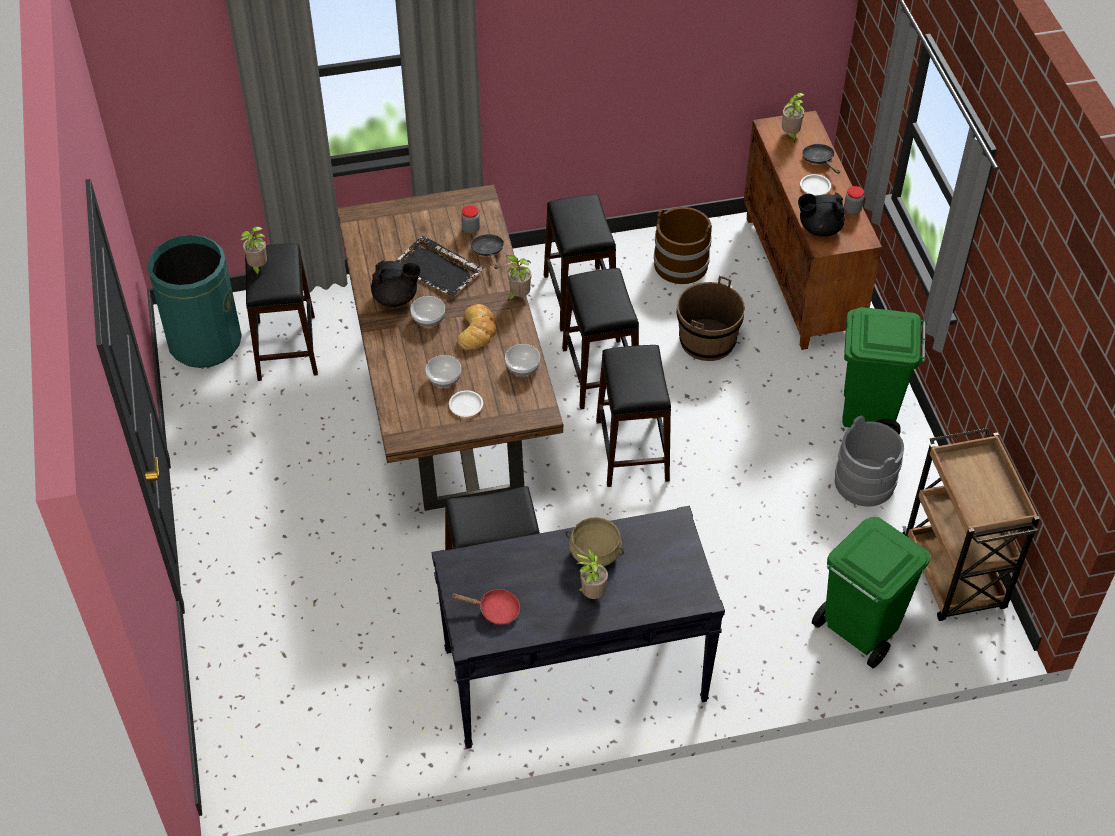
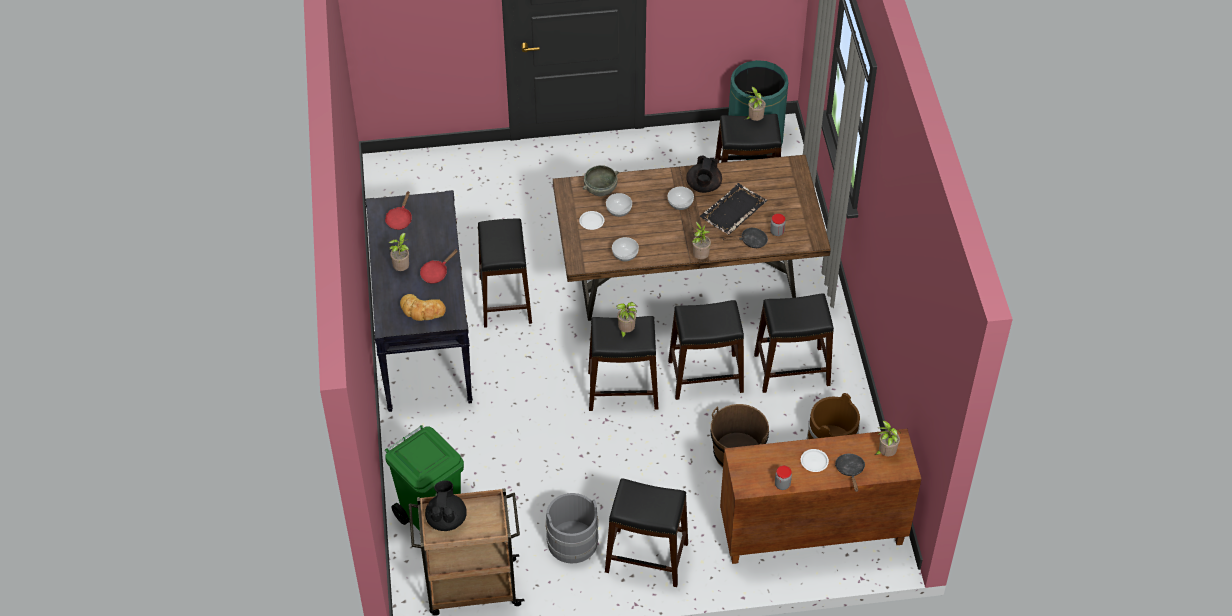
camera: 95 degrees right, 0 degrees up
bread [457,304,496,350] -> bread moved to [400,294,446,321]
beige cooking pot [565,517,624,566] -> red frying pan [420,249,458,284]
black teapot [798,192,845,237] -> black teapot moved to [425,480,467,531]
black frying pan [802,144,840,174] -> black frying pan turned 75 degrees counterclockwise [835,454,865,492]
green trash can [842,307,926,435] -> black stool [605,479,688,587]
none -> grey bowl [583,165,619,196]
none -> potted plant [617,302,637,338]

